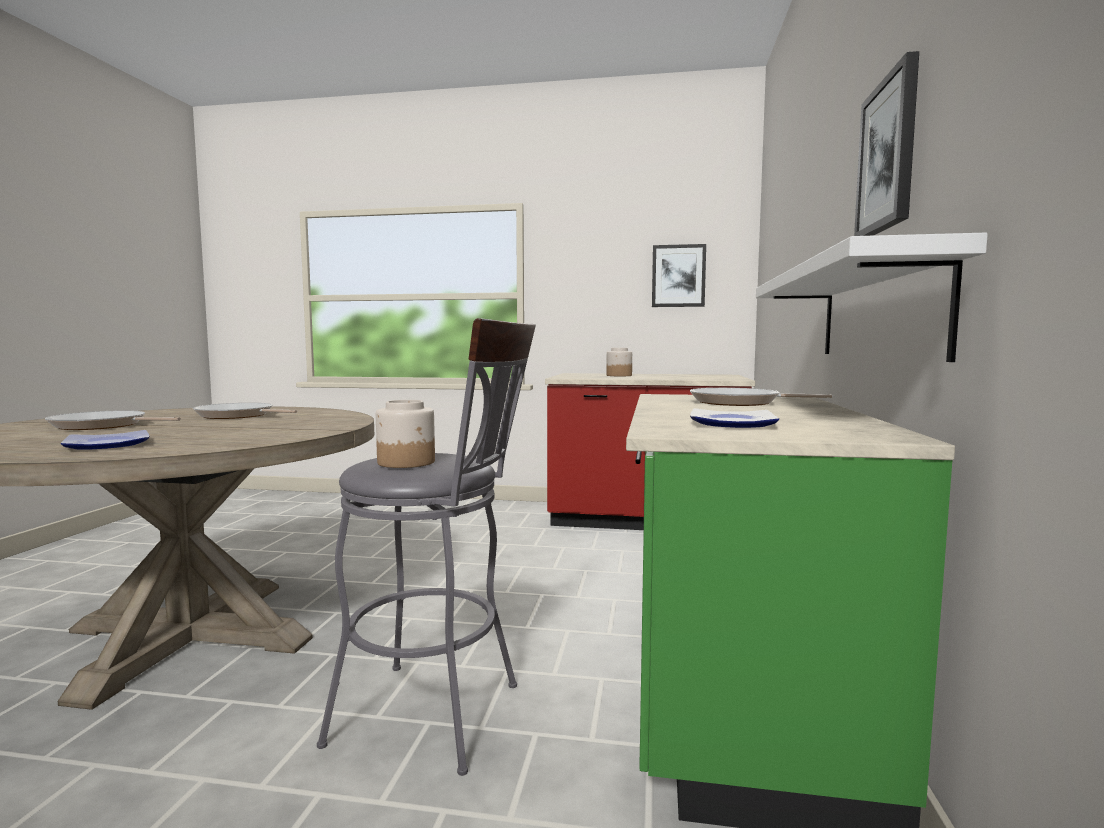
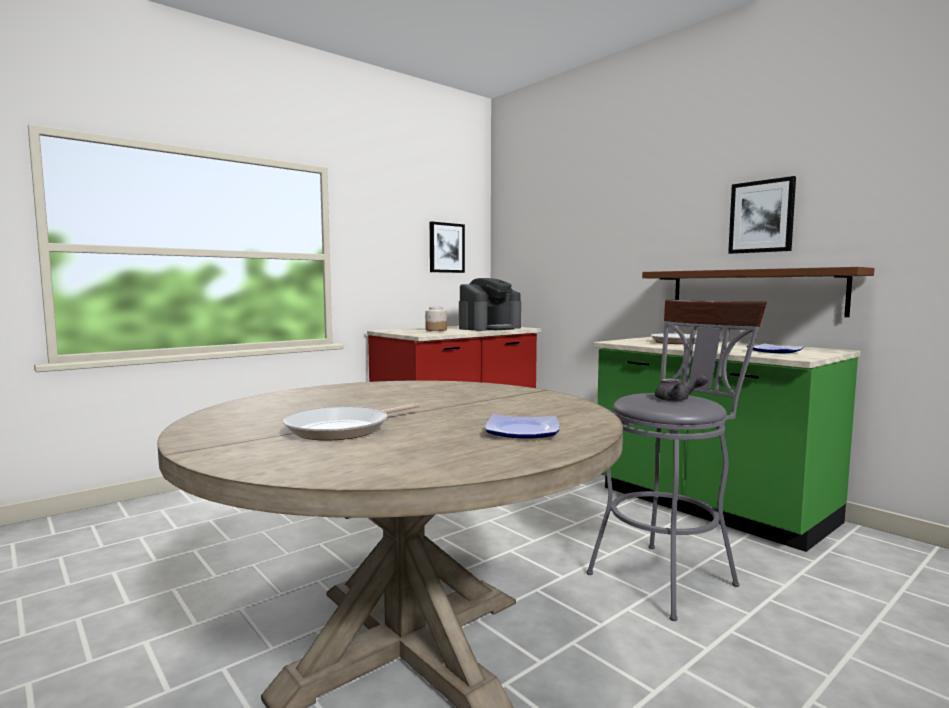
camera: 50 degrees left, 0 degrees up
frying pan [193,403,298,419] -> none
jar [376,400,435,468] -> grey teapot [655,375,708,401]
white shelf [756,233,988,362] -> brown shelf [642,267,875,317]
none -> coffee machine [459,278,521,331]

